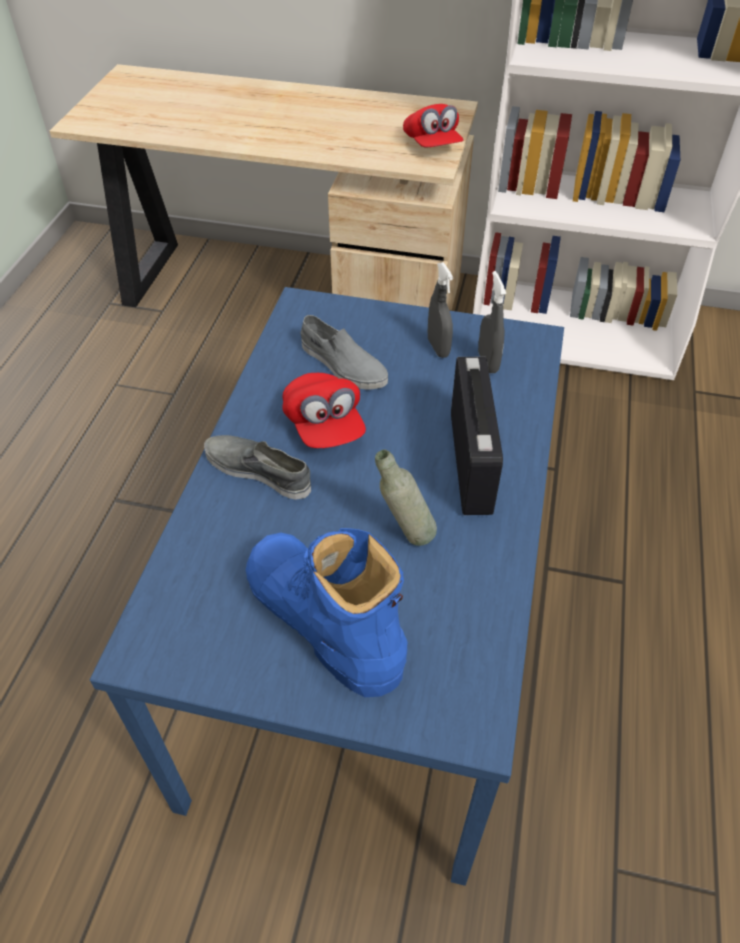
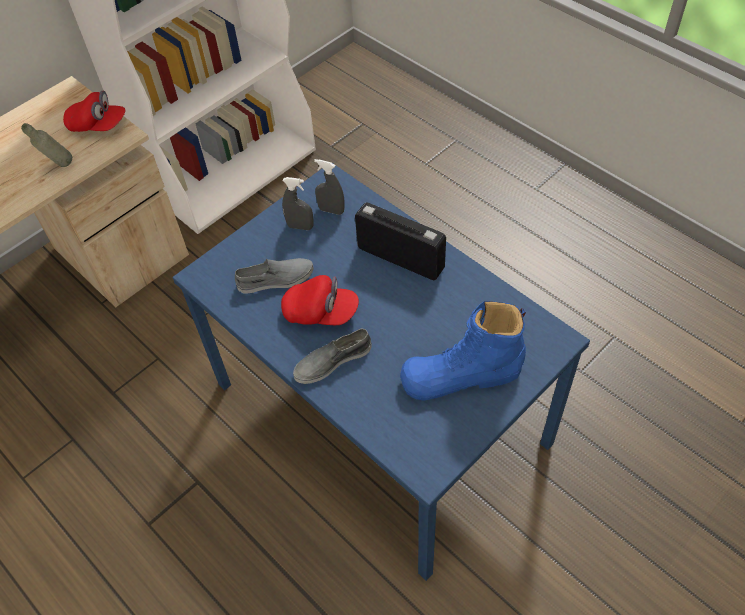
camera: 55 degrees left, 5 degrees up
grey bottle [375,450,437,546] -> grey bottle moved to [21,123,72,167]

